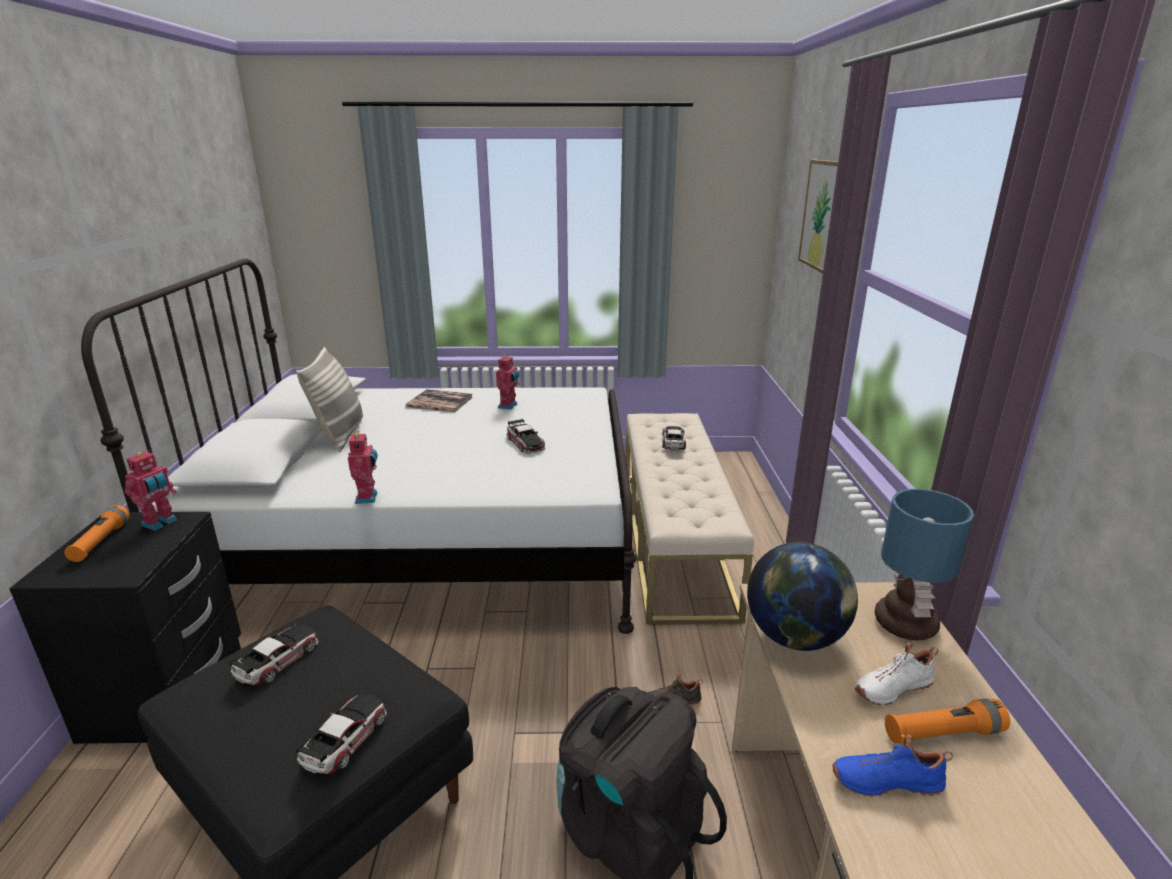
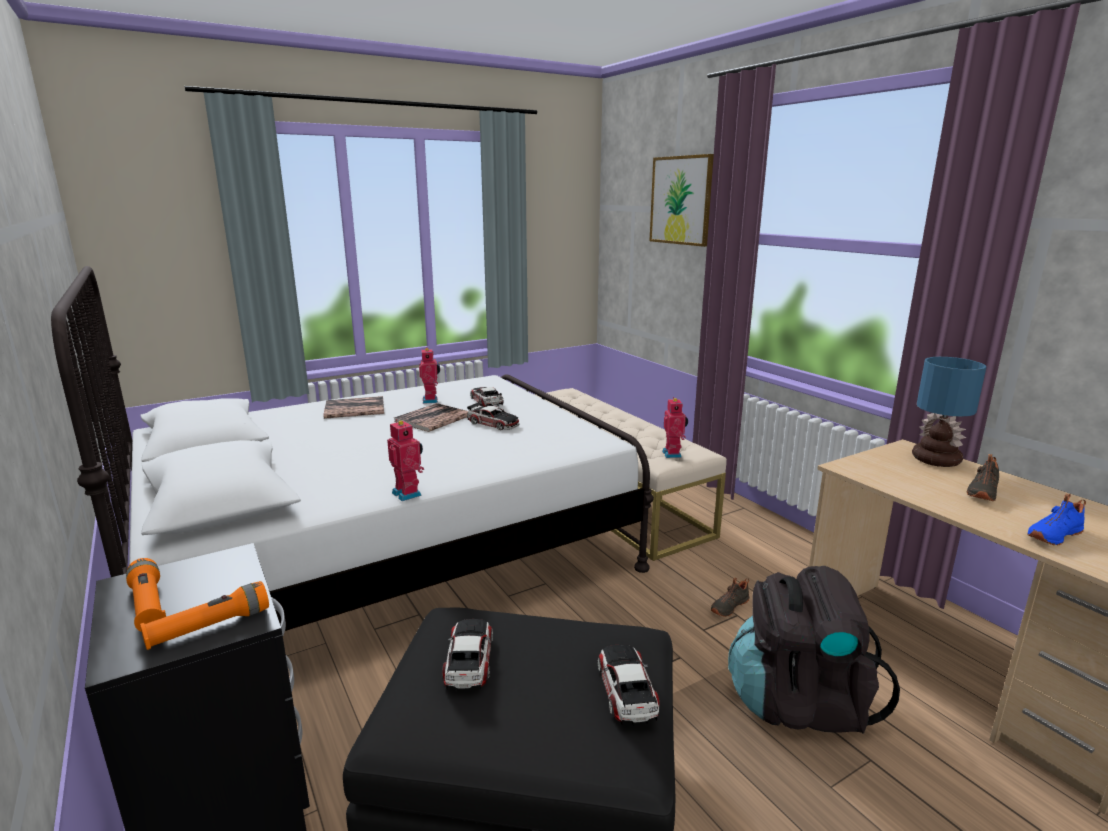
camera: 30 degrees left, 5 degrees down
toy robot [125,450,177,531] -> toy robot moved to [662,397,688,458]
pillow [296,347,363,452] -> none
toy car [662,426,686,451] -> toy car moved to [470,387,504,407]
globe [747,542,858,651] -> none
white shoe [855,642,938,705] -> black shoe [967,454,999,501]
orange flashlight [885,699,1010,745] -> orange flashlight moved to [140,581,269,650]
none -> book [394,403,468,432]

